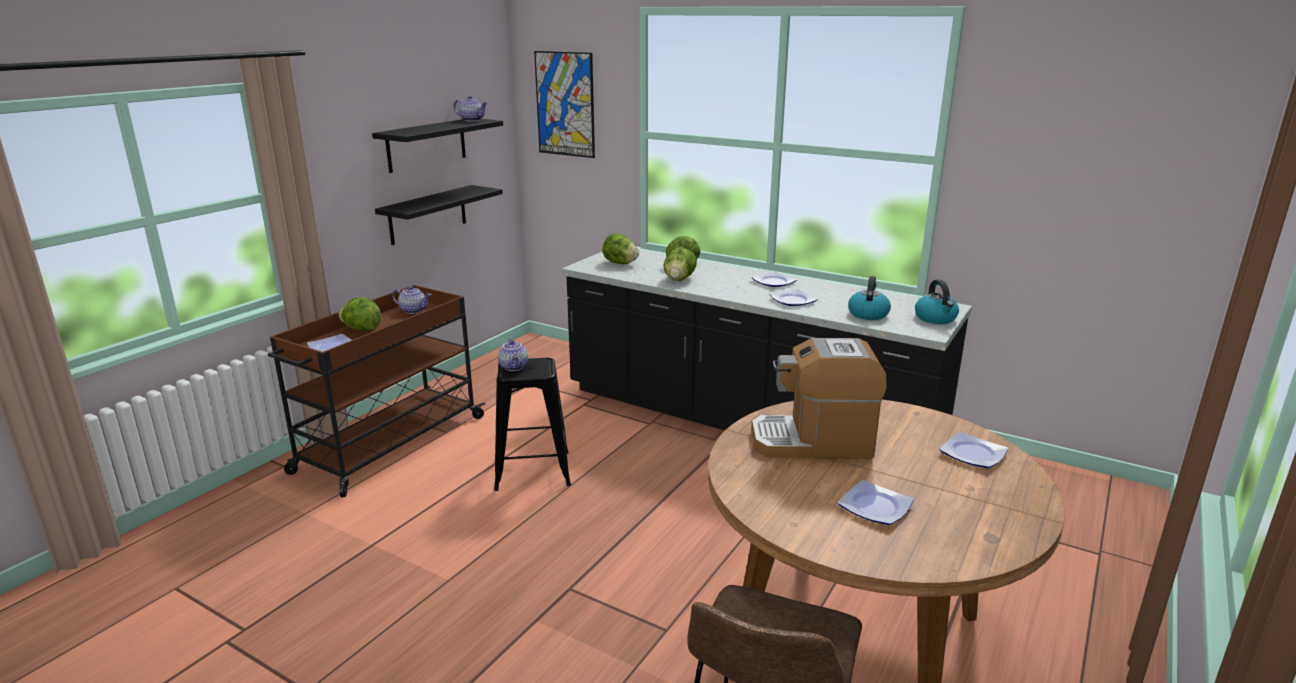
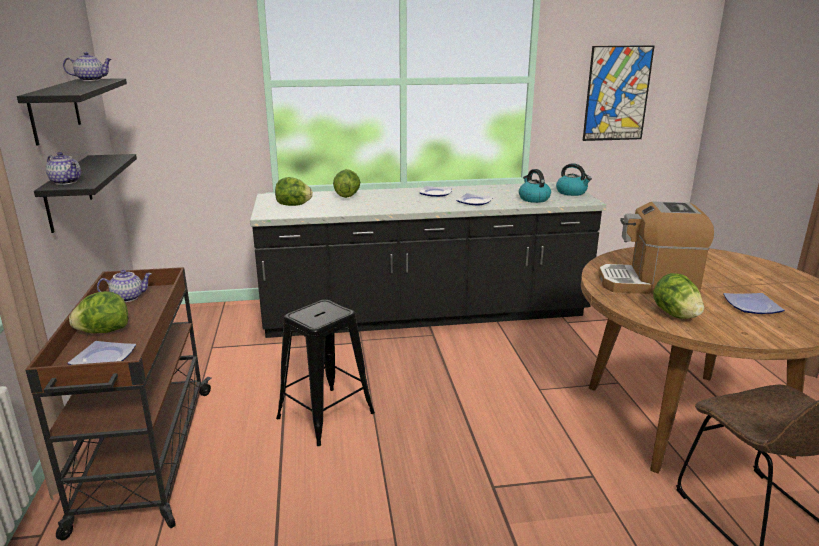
camera: 40 degrees left, 0 degrees up
teapot [498,338,528,371] -> teapot moved to [46,152,81,185]
picture [534,51,595,158] -> picture moved to [583,45,654,141]
lettuce [663,247,697,281] -> lettuce moved to [653,273,704,319]
coffee machine [751,338,887,458] -> coffee machine turned 45 degrees clockwise [598,202,714,294]
plate [939,432,1008,468] -> none

